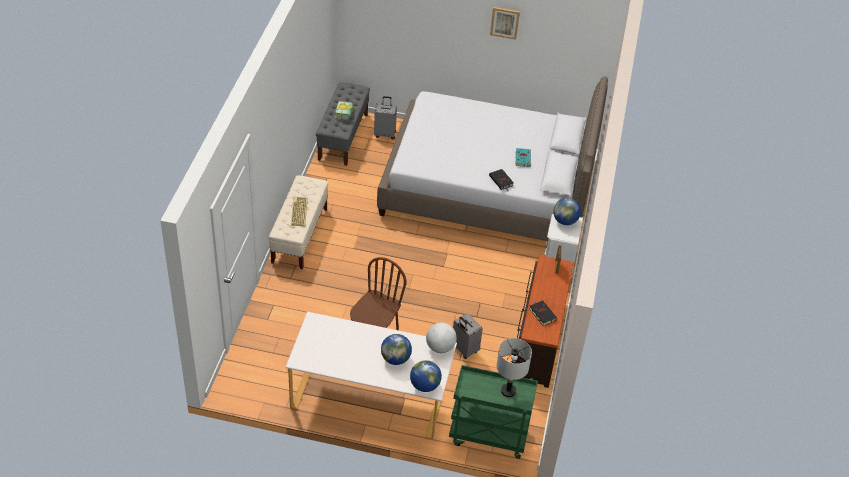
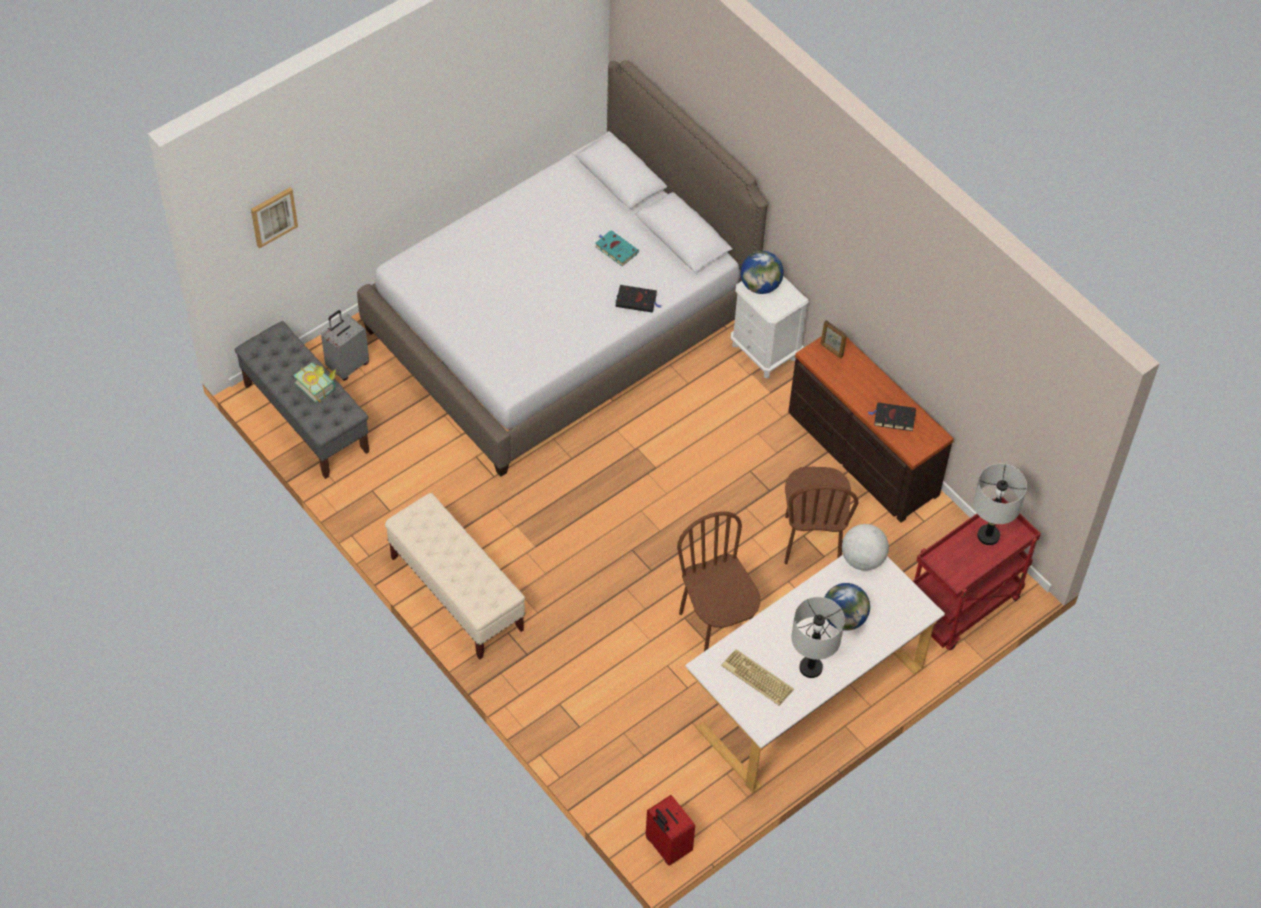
camera: 50 degrees left, 10 degrees up
keyboard [291,196,308,227] -> keyboard moved to [721,649,794,705]
globe [410,360,442,392] -> none
green cart [449,365,538,459] -> red cart [913,497,1041,650]
grey suitcase [453,313,483,359] -> brown chair [784,467,858,564]
picture [490,7,520,40] -> picture moved to [251,188,298,248]
none -> red suitcase [646,795,695,866]
none -> grey table lamp [791,597,845,678]

